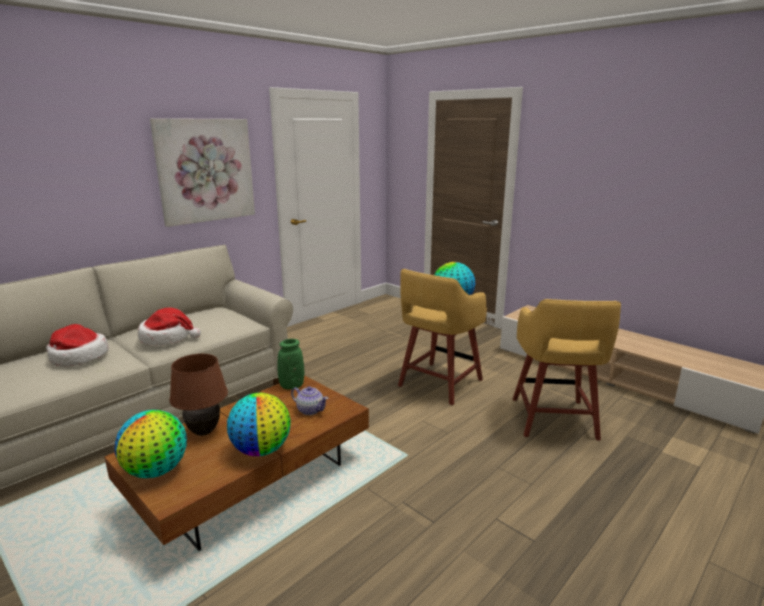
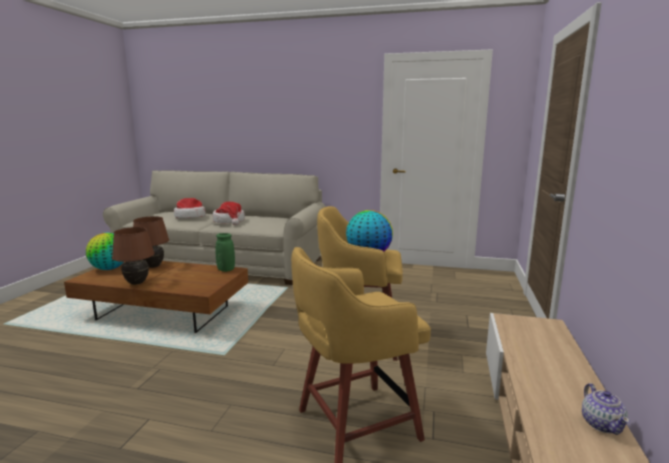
camera: 60 degrees right, 5 degrees down
picture [150,118,255,227] -> none
globe [227,393,291,456] -> brown table lamp [112,227,155,285]
teapot [291,386,329,415] -> teapot moved to [582,383,630,435]

